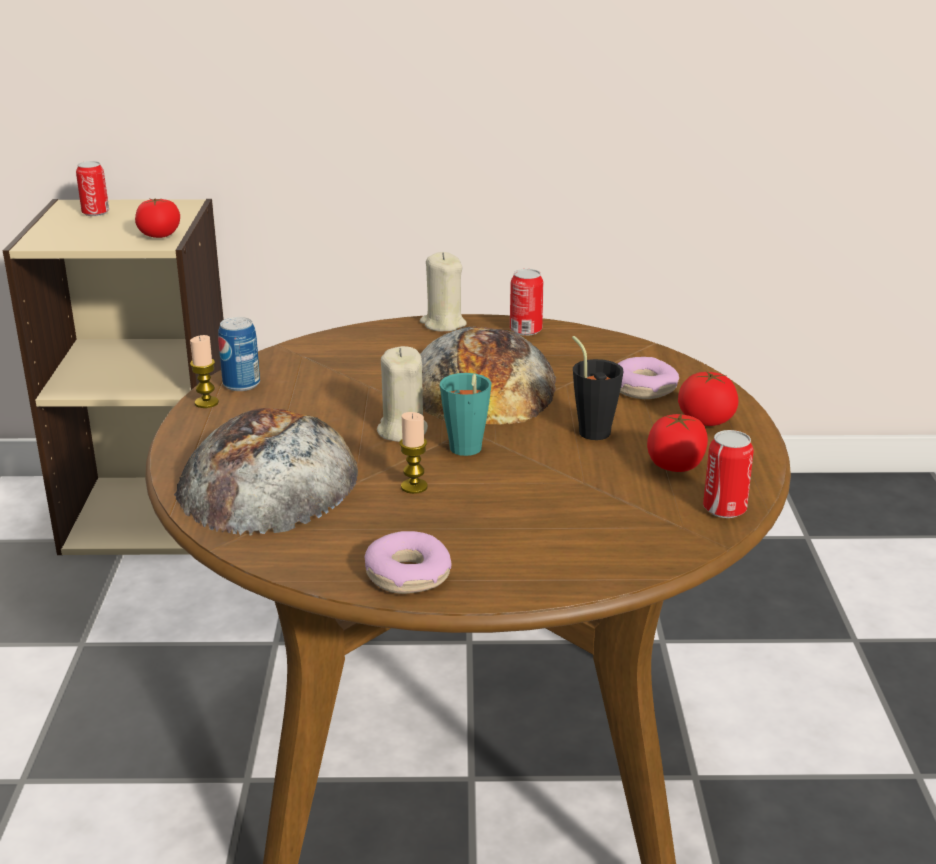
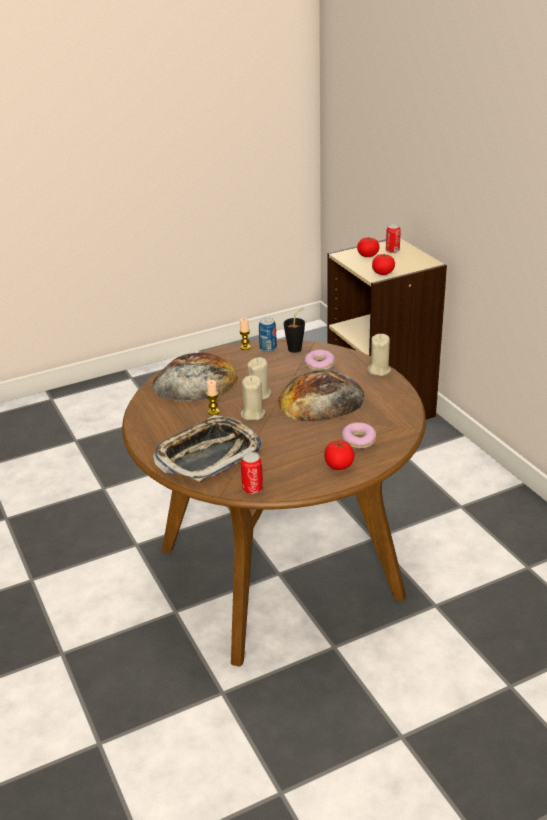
camera: 65 degrees right, 5 degrees up
donut [364,531,451,594] -> donut moved to [304,350,335,370]
turquoise cup [440,373,492,456] -> beige candle [241,375,265,421]
can [510,269,543,336] -> none
black cup [572,336,624,440] -> black cup moved to [284,308,305,353]
tomato [647,414,708,472] -> tomato moved to [357,237,380,257]
none -> tray [153,415,263,482]

